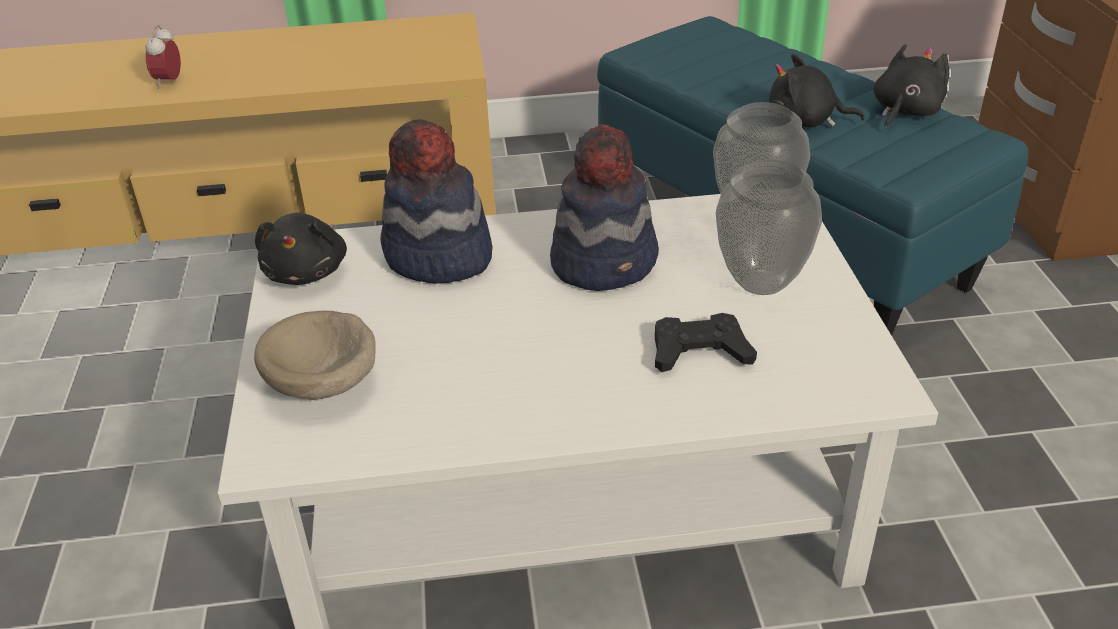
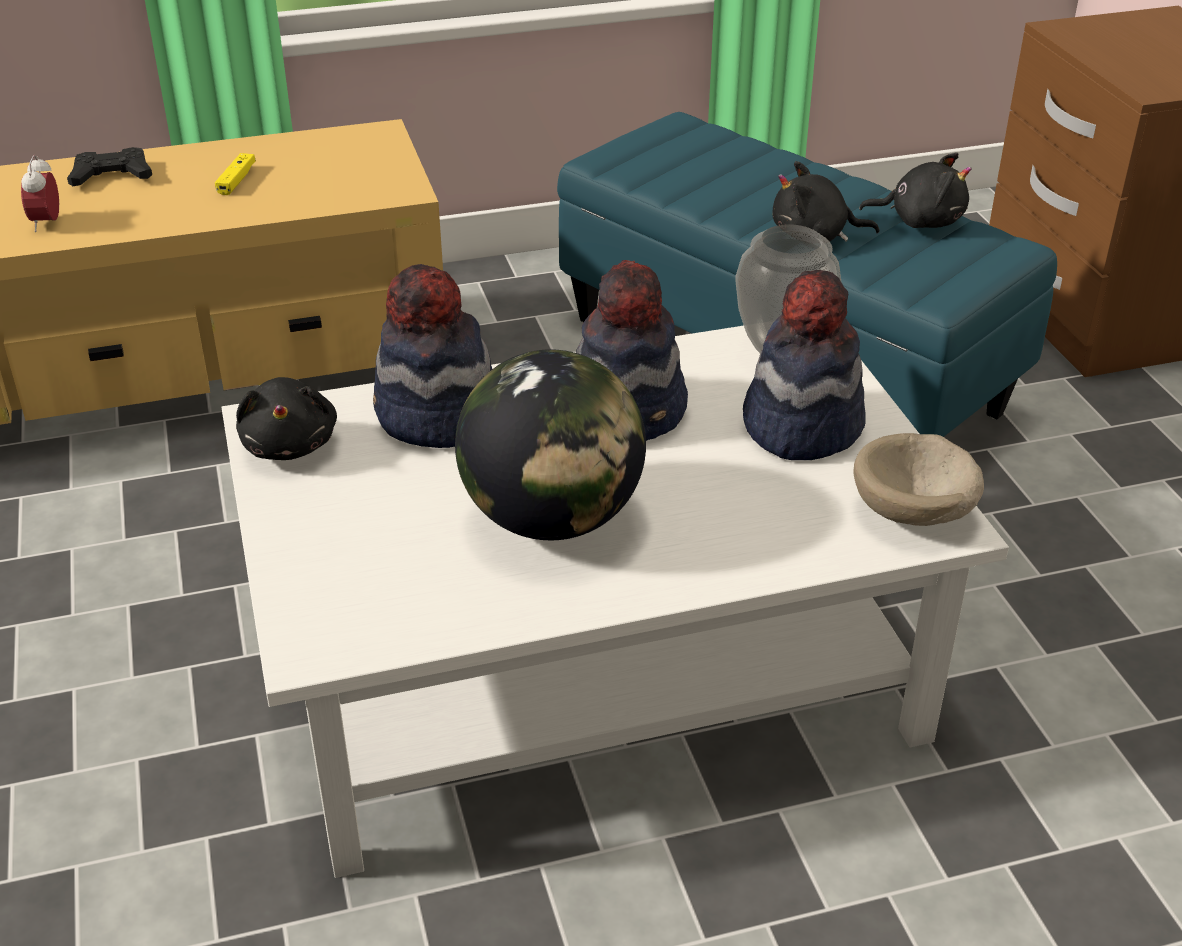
camera: 10 degrees left, 0 degrees up
beige bowl [254,311,376,400] -> beige bowl moved to [854,433,984,526]
black game controller [655,313,757,372] -> black game controller moved to [67,147,152,186]
vase [716,160,822,295] -> hat [743,270,866,460]
black plush toy [874,44,949,129] -> black plush toy turned 75 degrees clockwise [859,153,972,228]
none -> yellow game controller [215,153,256,195]
none -> globe [455,349,646,541]

